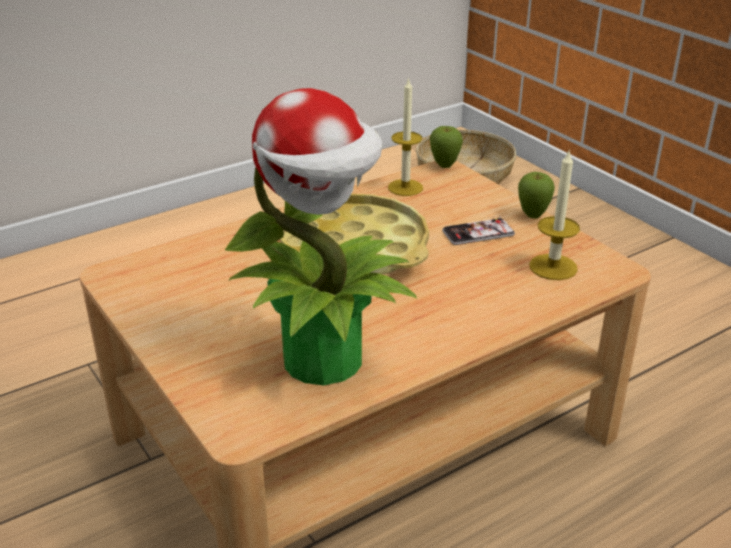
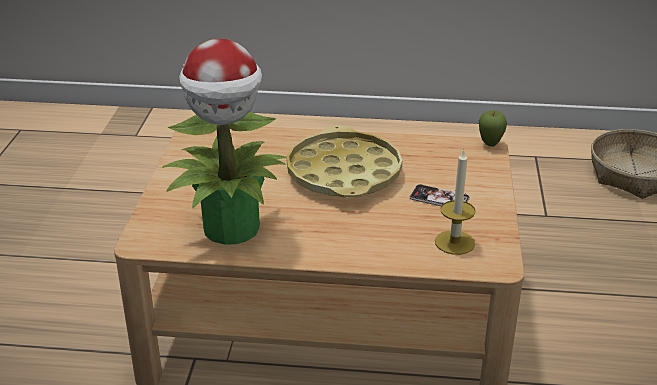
camera: 40 degrees right, 0 degrees up
candle [388,77,423,196] -> none
apple [518,172,555,219] -> none

